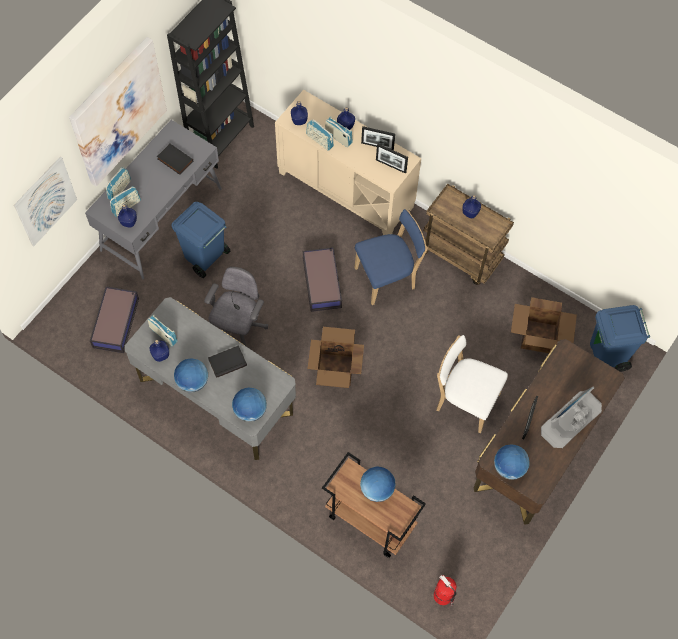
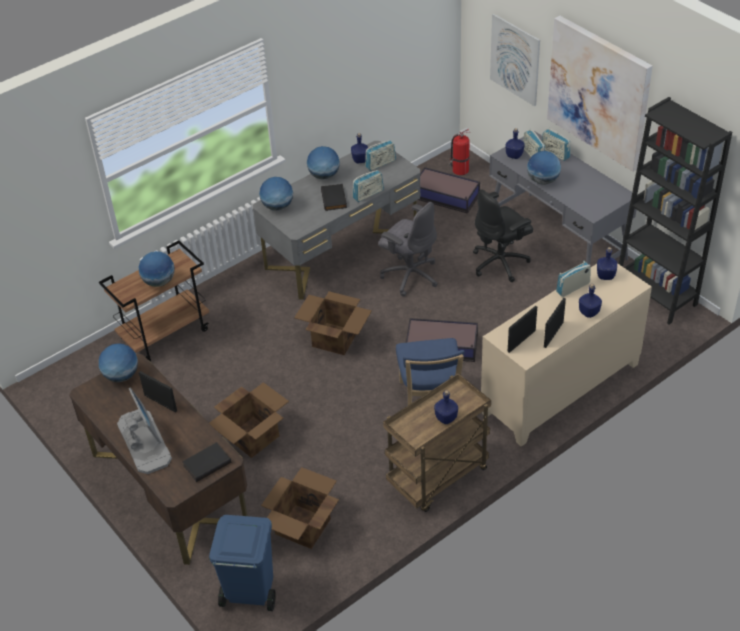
camera: 110 degrees right, 20 degrees down
black book [157,144,193,175] -> black book moved to [182,442,231,482]
blue trash can [172,202,230,278] -> black office chair [473,189,533,282]
radio [325,117,353,147] -> radio moved to [353,170,384,202]
fire extinguisher [434,575,457,606] -> fire extinguisher moved to [449,127,470,175]
white chair [436,335,508,433] -> cardboard box [209,382,289,458]
none -> globe [527,151,561,185]

